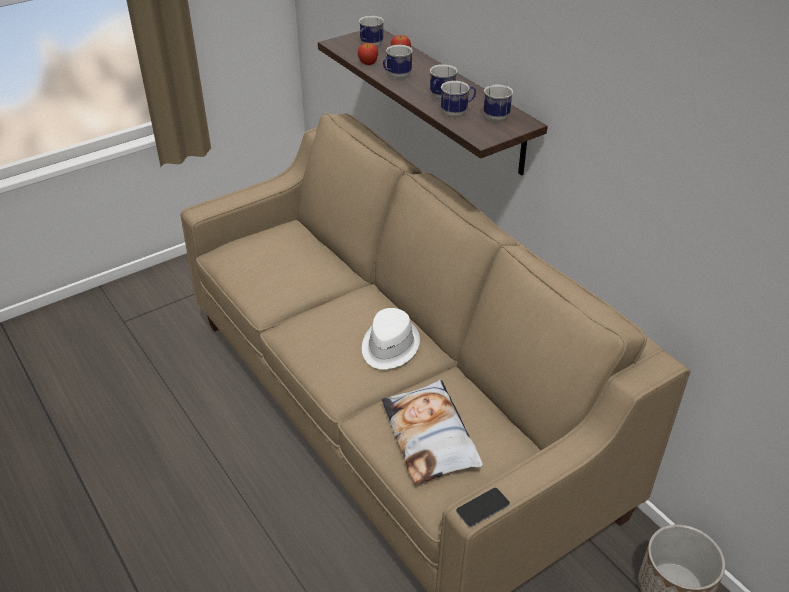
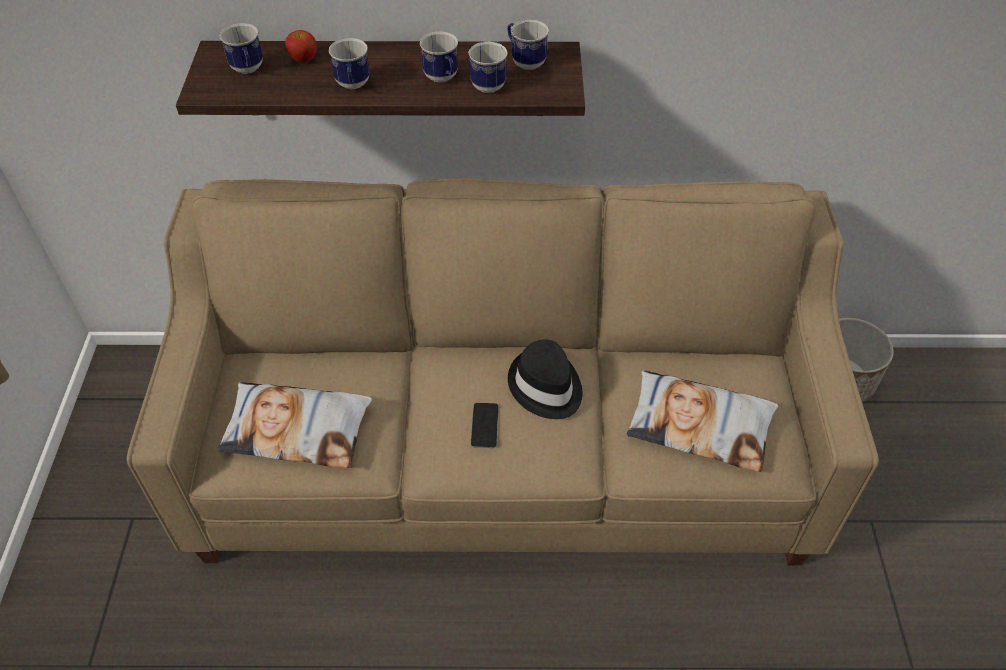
camera: 55 degrees left, 10 degrees up
apple [358,43,378,65] -> none
white hat [362,308,420,369] -> black hat [508,339,582,419]
phone [456,488,510,527] -> phone moved to [471,403,499,448]
none -> pillow [217,382,372,468]

